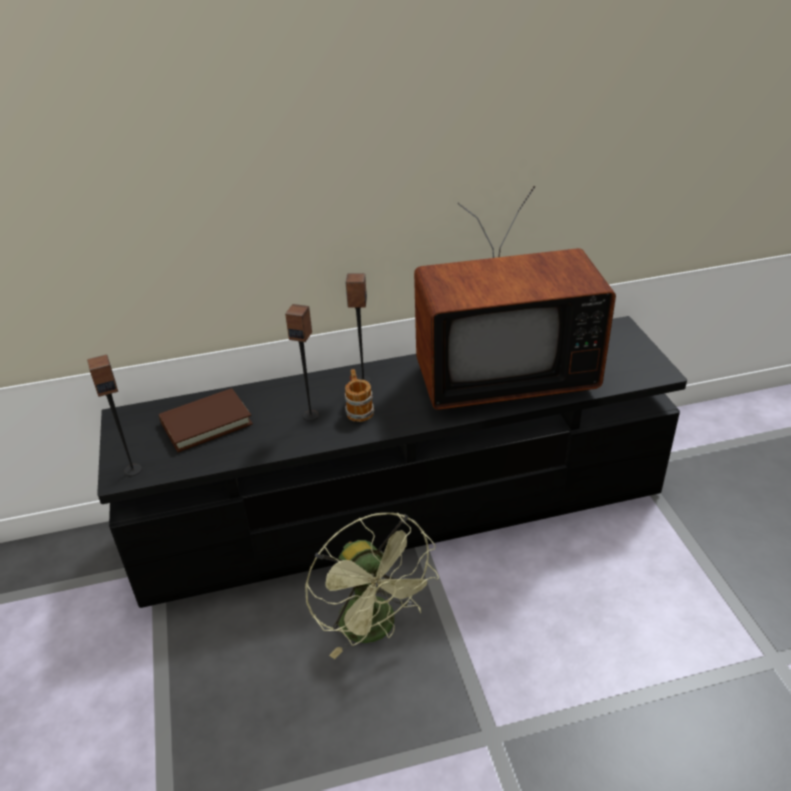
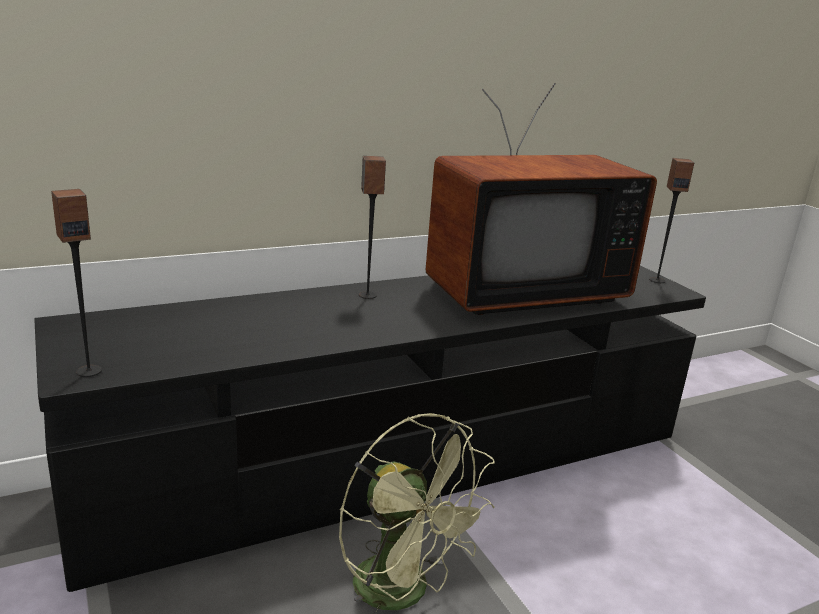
camera: 15 degrees left, 15 degrees down
brown book [159,388,253,452] -> none
speaker [285,304,319,421] -> speaker moved to [649,158,694,283]
mug [345,369,374,422] -> none

